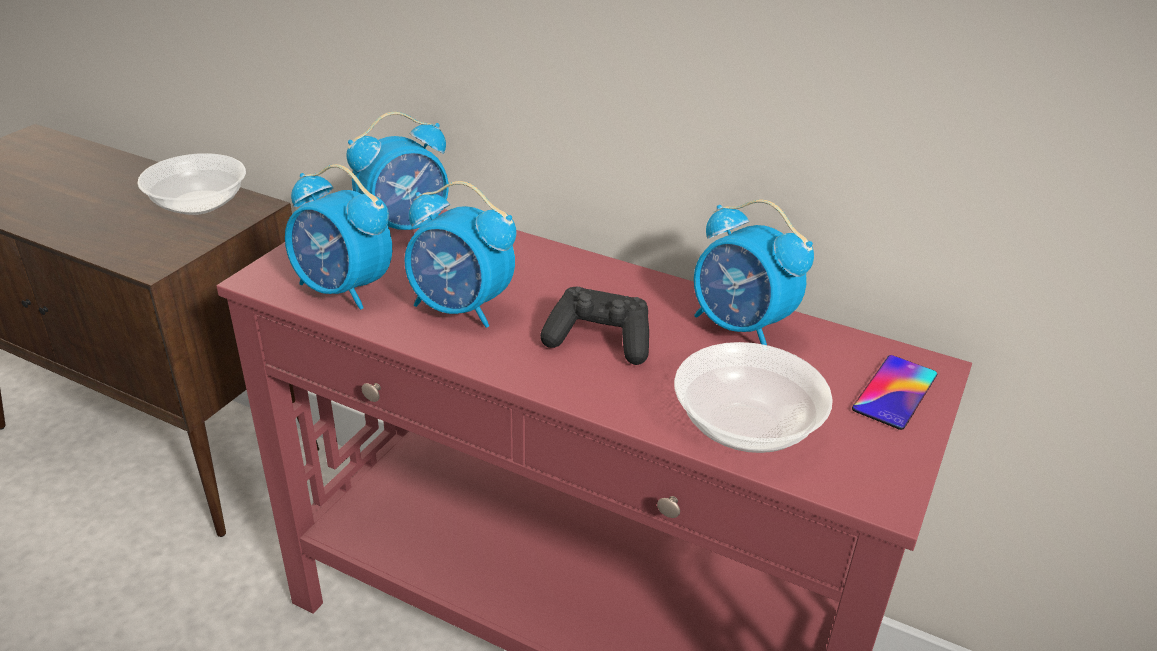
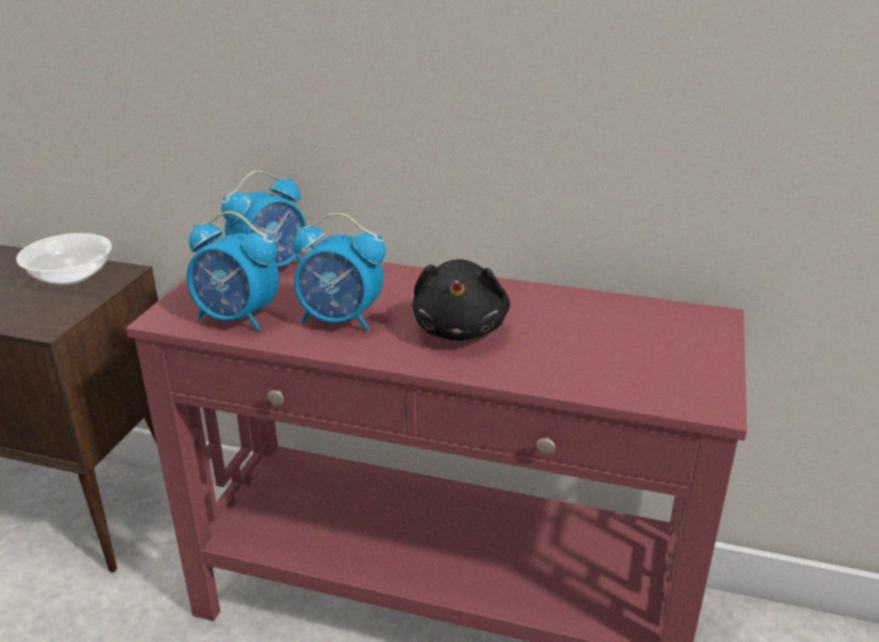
camera: 10 degrees left, 5 degrees down
black game controller [540,287,649,365] -> black plush toy [412,259,510,340]
bowl [674,342,833,453] -> none
alarm clock [694,199,814,345] -> none
phone [852,355,937,430] -> none

